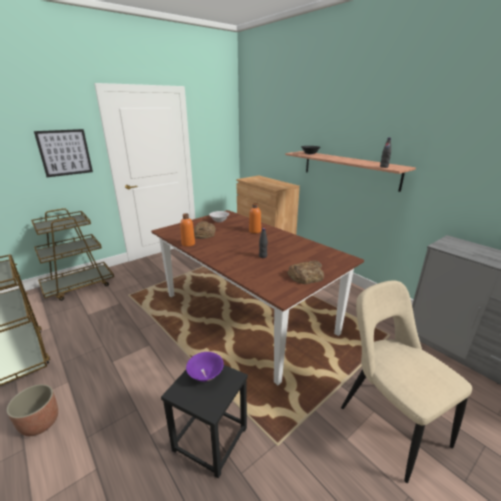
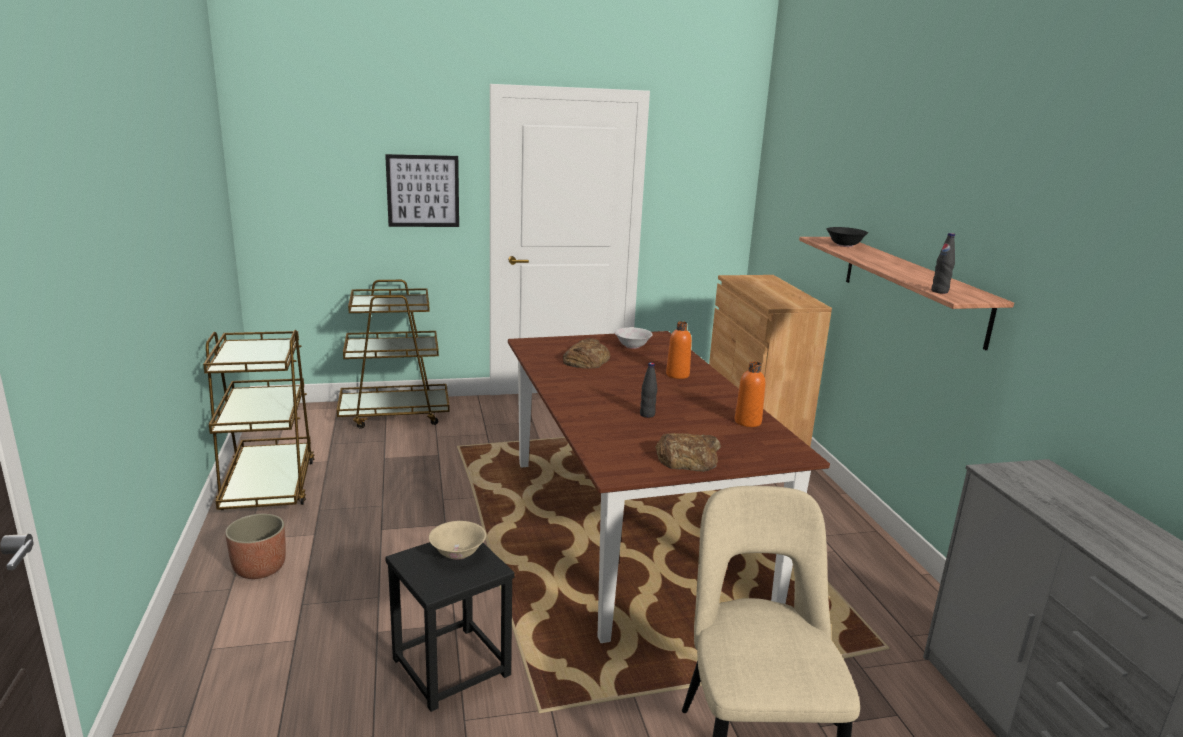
camera: 25 degrees right, 5 degrees down
orange bottle [180,213,195,247] -> orange bottle moved to [735,361,765,427]
purple bowl [186,352,224,382] -> beige bowl [429,521,486,560]

